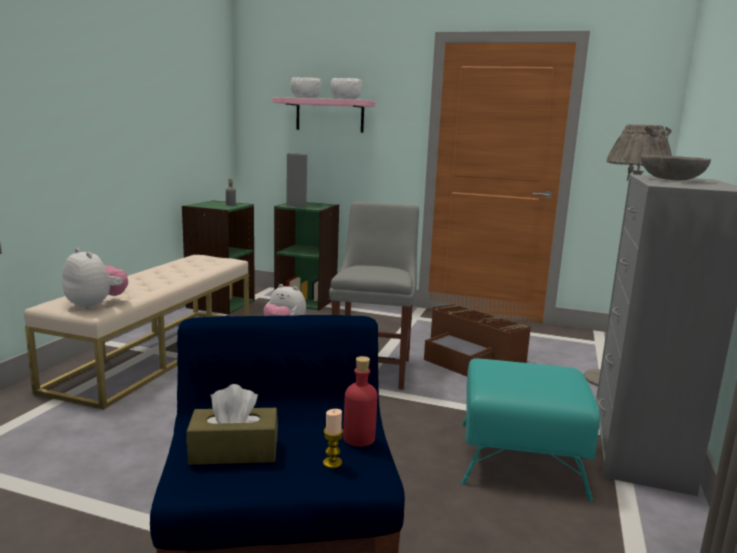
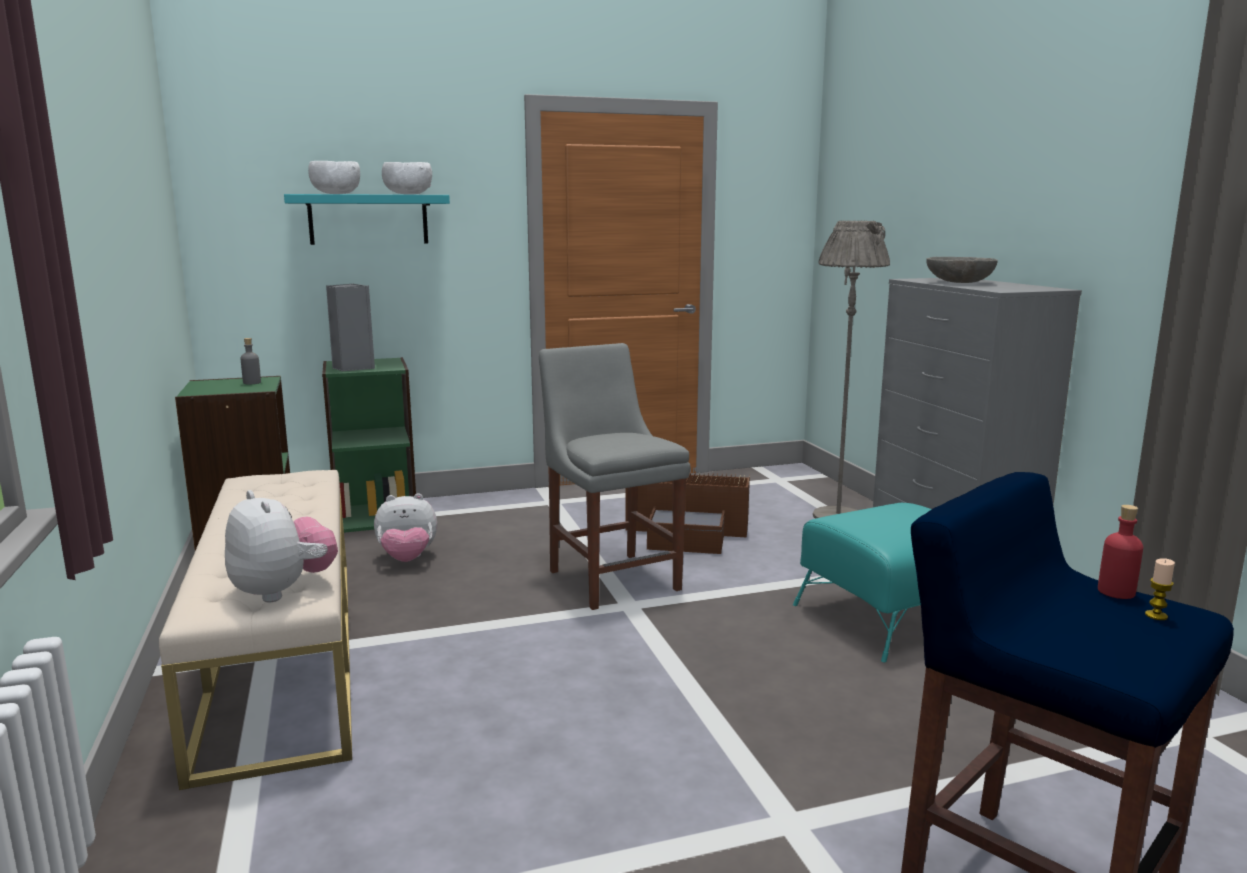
camera: 35 degrees left, 0 degrees up
plush toy [62,248,128,310] -> plush toy turned 45 degrees clockwise [225,490,338,602]
brown tissue box [187,384,278,465] -> none
pink shelf [272,97,375,133] -> turquoise shelf [284,194,450,245]

